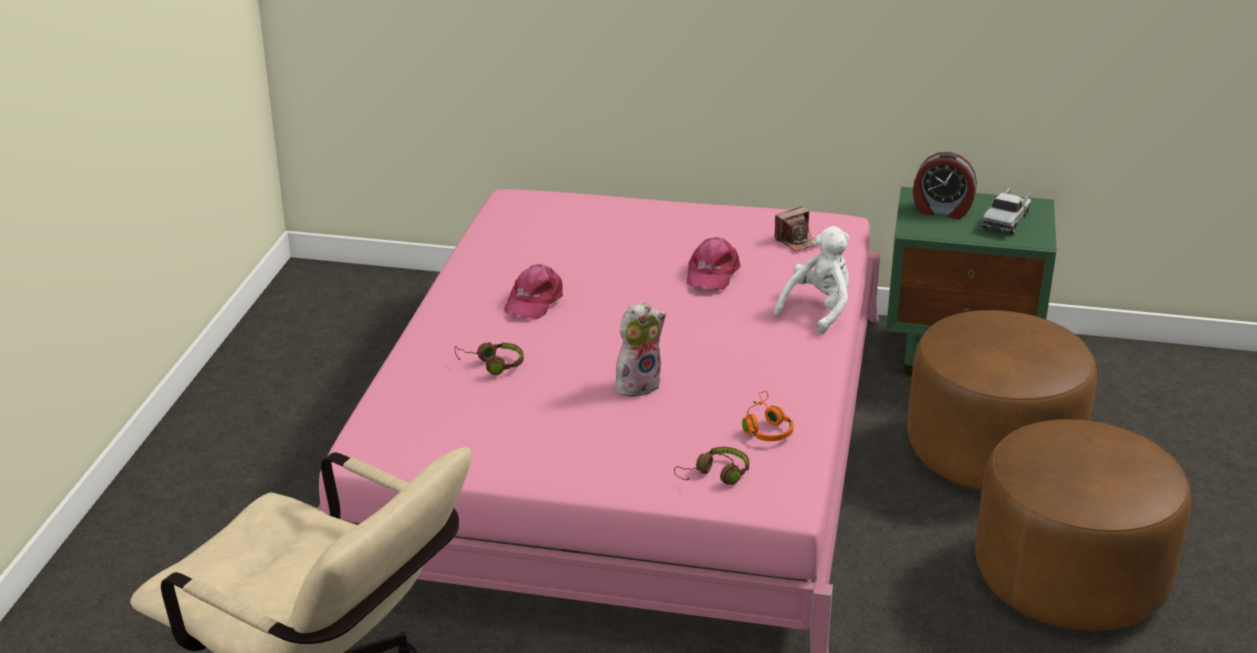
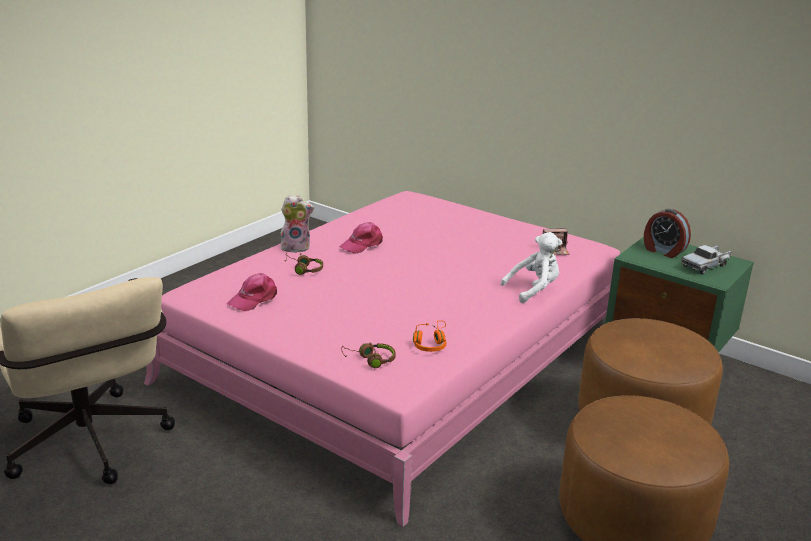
camera: 25 degrees right, 5 degrees down
plush toy [616,302,666,397] -> plush toy moved to [281,195,314,253]
pink cap [687,237,740,290] -> pink cap moved to [227,273,277,311]

